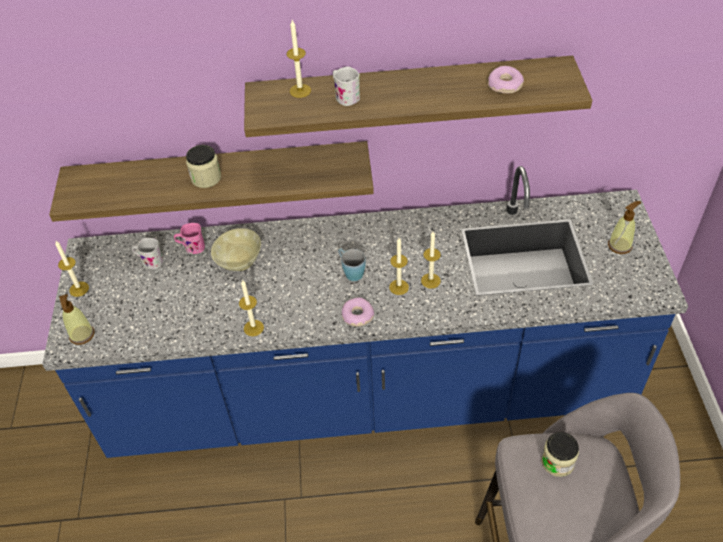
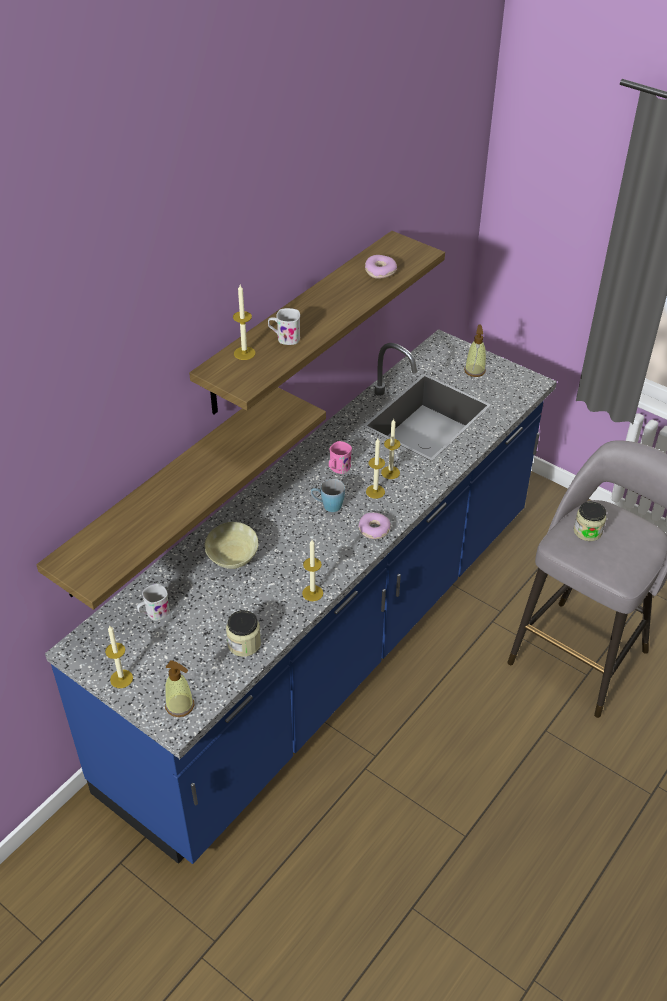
camera: 50 degrees left, 5 degrees down
pink mug [174,223,205,254] -> pink mug moved to [329,441,352,474]
jar [186,145,221,188] -> jar moved to [226,610,261,657]

